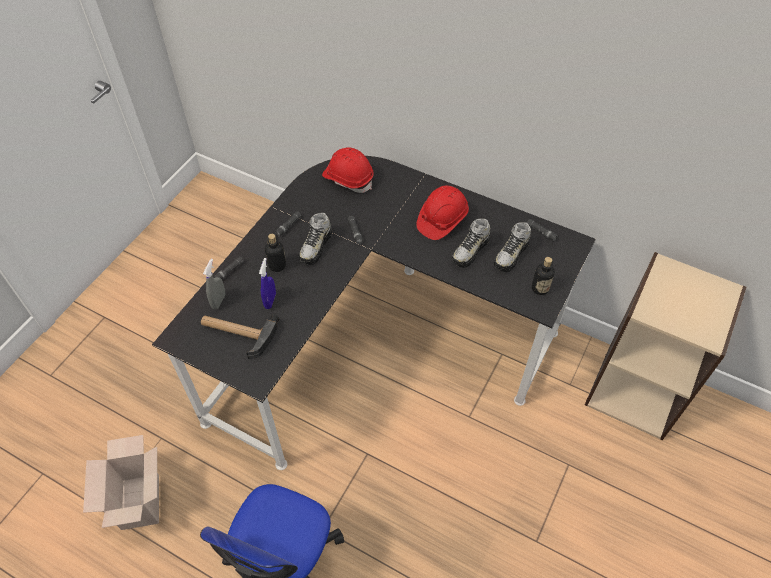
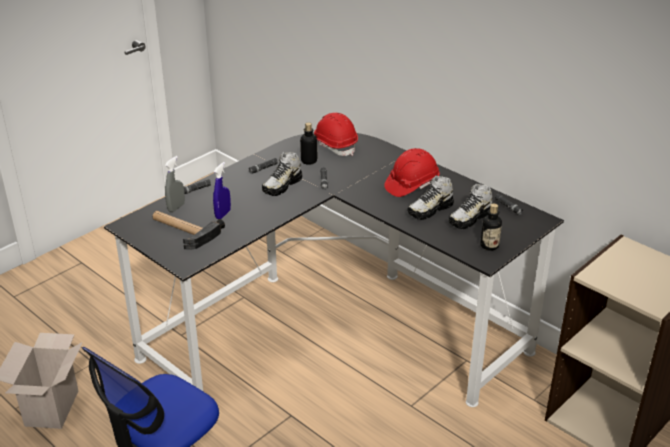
camera: 15 degrees right, 20 degrees down
bottle [265,234,286,272] -> bottle moved to [300,123,317,165]

